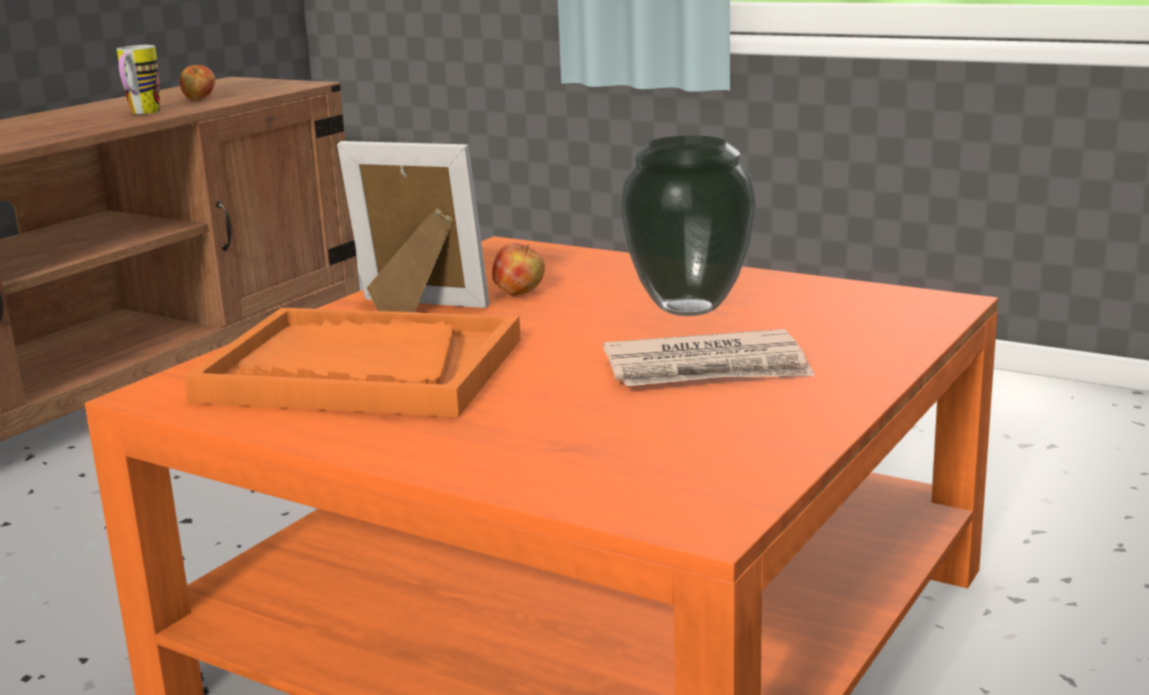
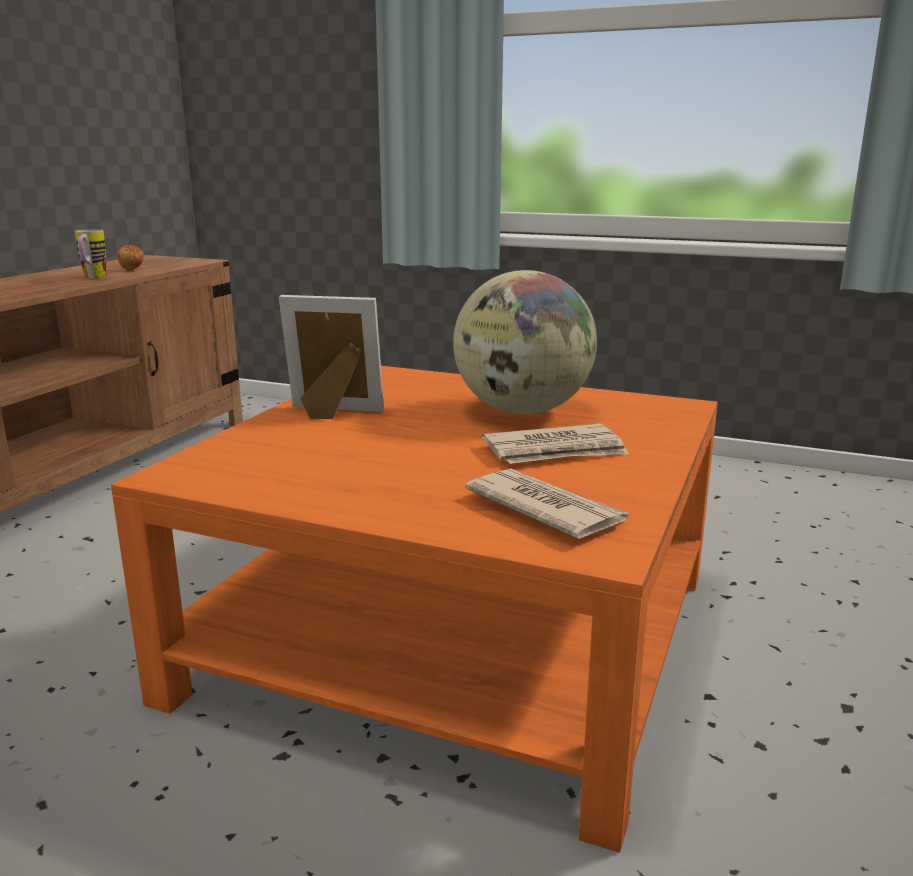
camera: 10 degrees left, 0 degrees up
orange tray [184,308,521,417] -> none
apple [492,243,545,296] -> none
vase [619,136,757,316] -> globe [453,270,597,414]
none -> newspaper [465,469,630,539]

